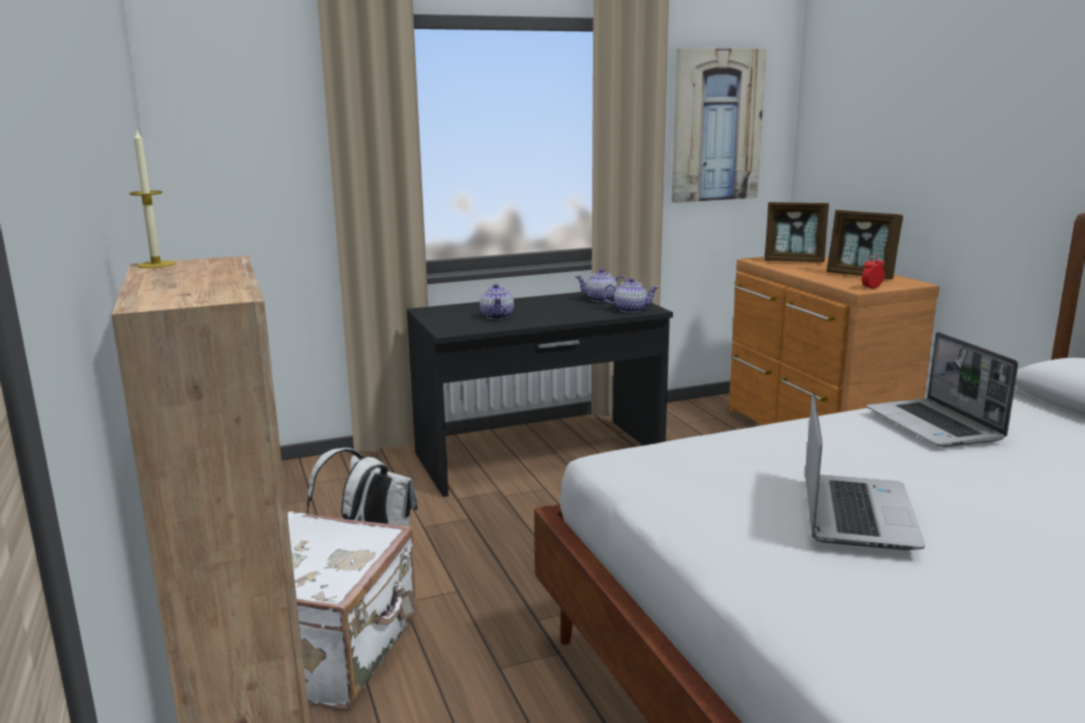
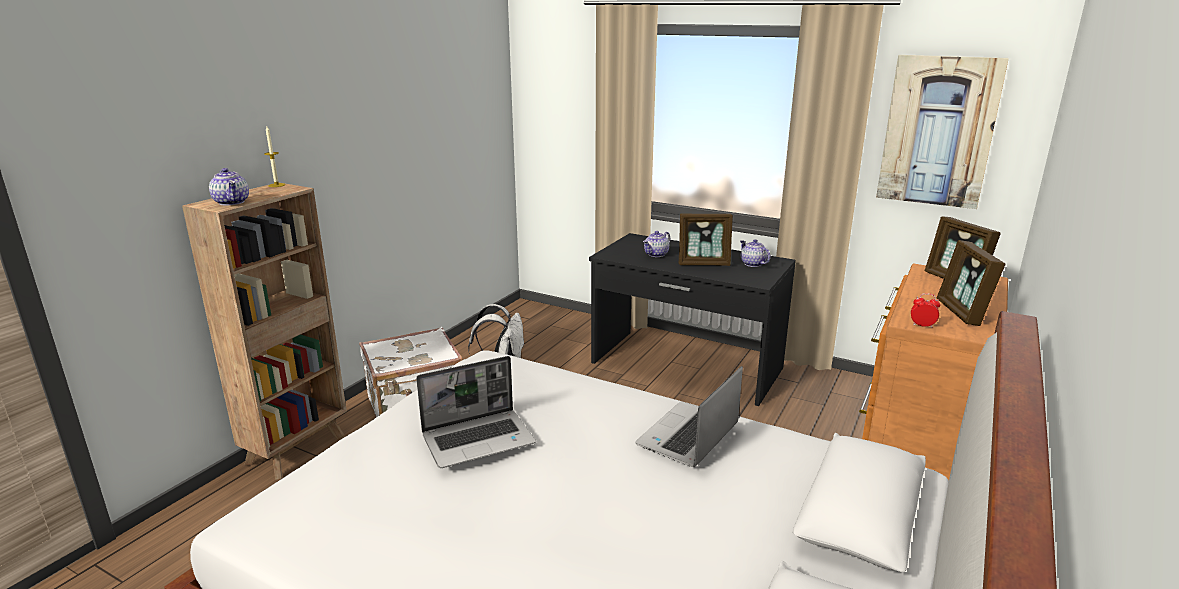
camera: 50 degrees right, 5 degrees up
teapot [603,278,659,313] -> teapot moved to [209,168,249,206]
none -> picture frame [679,213,733,266]

